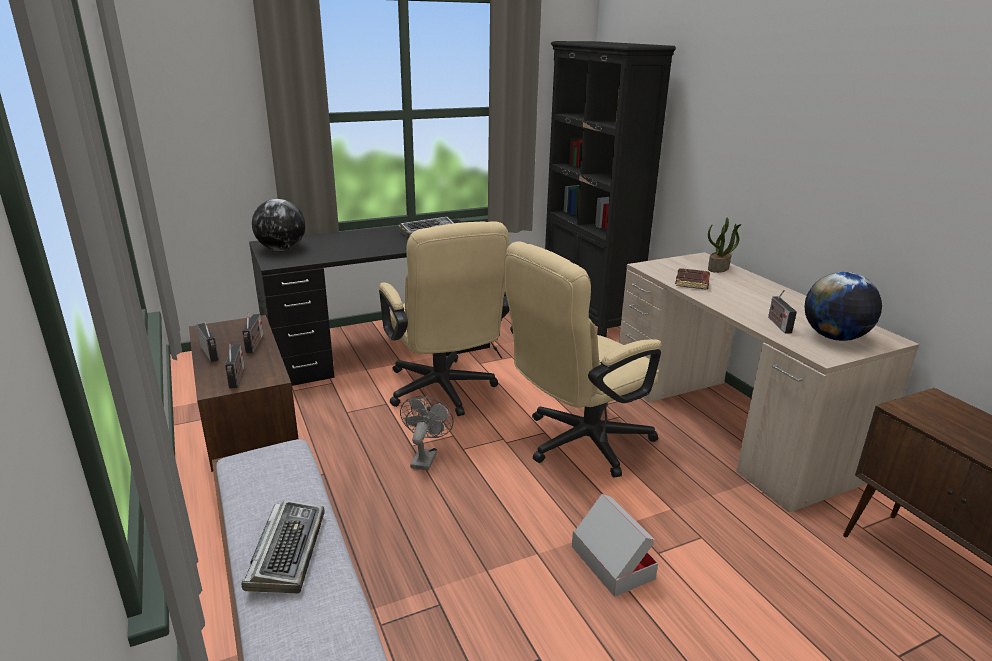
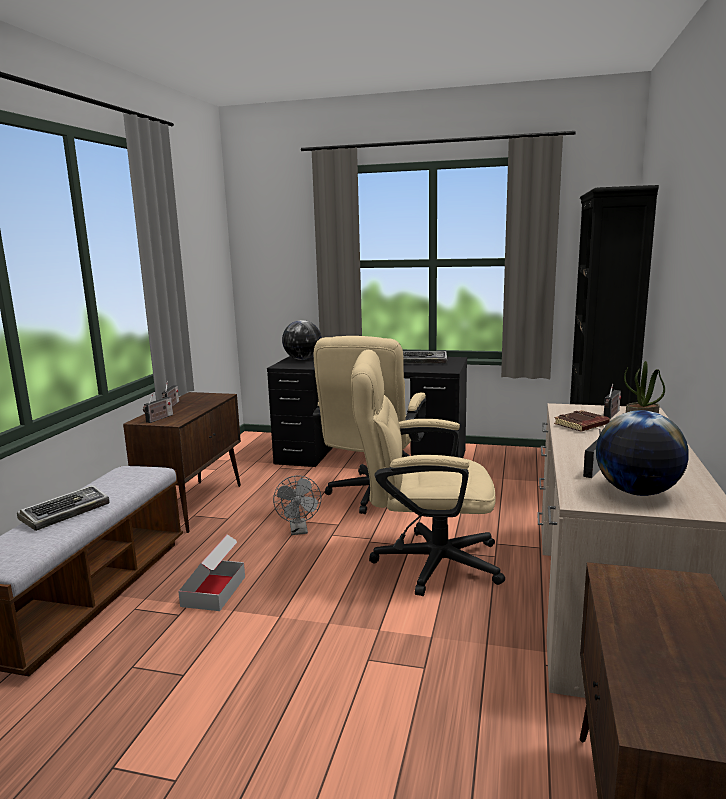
camera: 40 degrees right, 10 degrees down
radio [242,312,263,353] -> radio moved to [604,384,621,419]
grey fan [400,396,454,470] -> grey fan turned 120 degrees clockwise [273,475,321,535]
cardboard box [572,494,658,597] -> cardboard box moved to [178,534,245,611]

